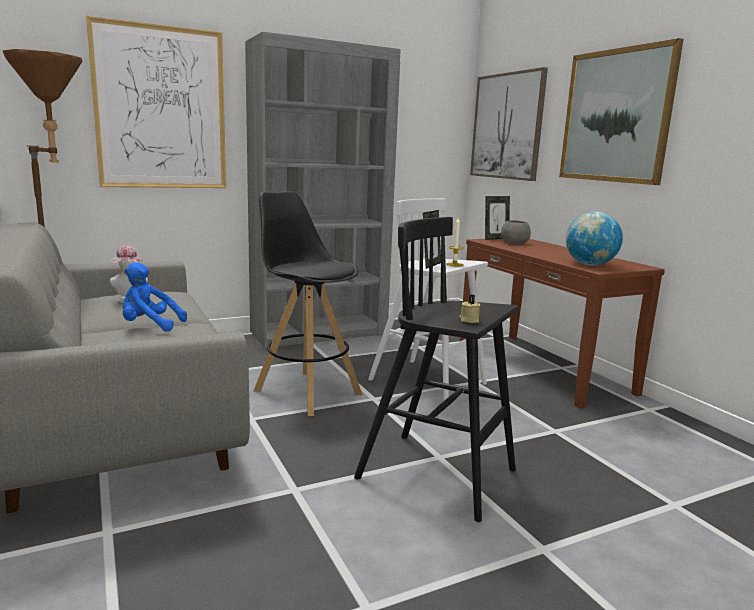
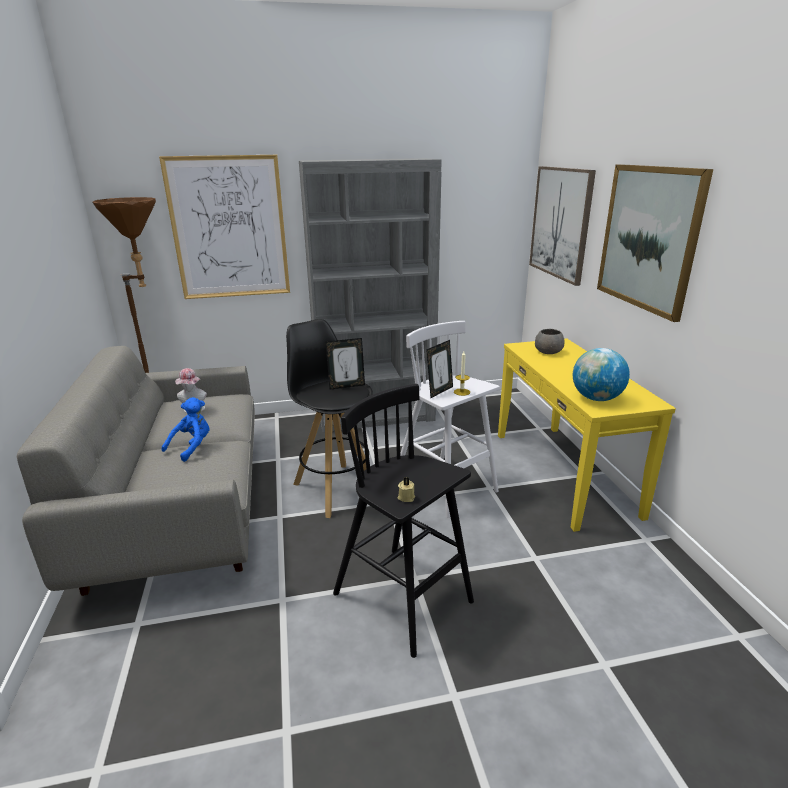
camera: 15 degrees right, 10 degrees up
blue plush toy [123,262,187,331] -> blue plush toy turned 105 degrees clockwise [161,397,209,462]
brown console table [460,239,665,409] -> yellow console table [498,339,676,532]
picture frame [485,196,510,240] -> picture frame moved to [326,338,365,389]

